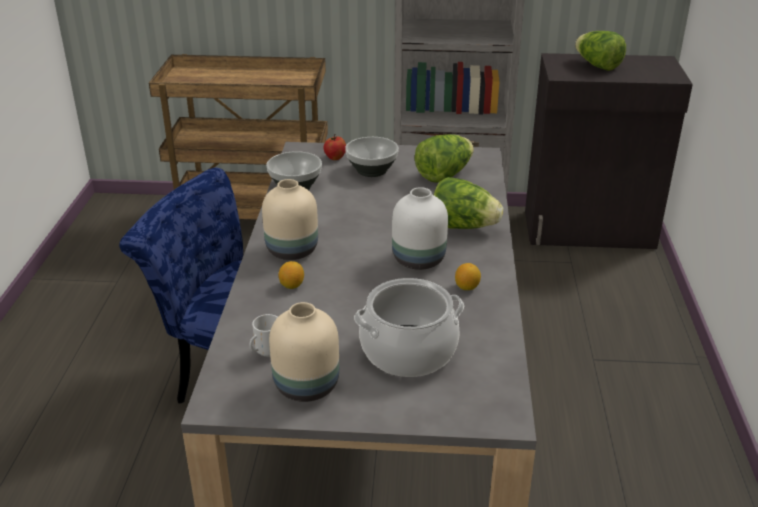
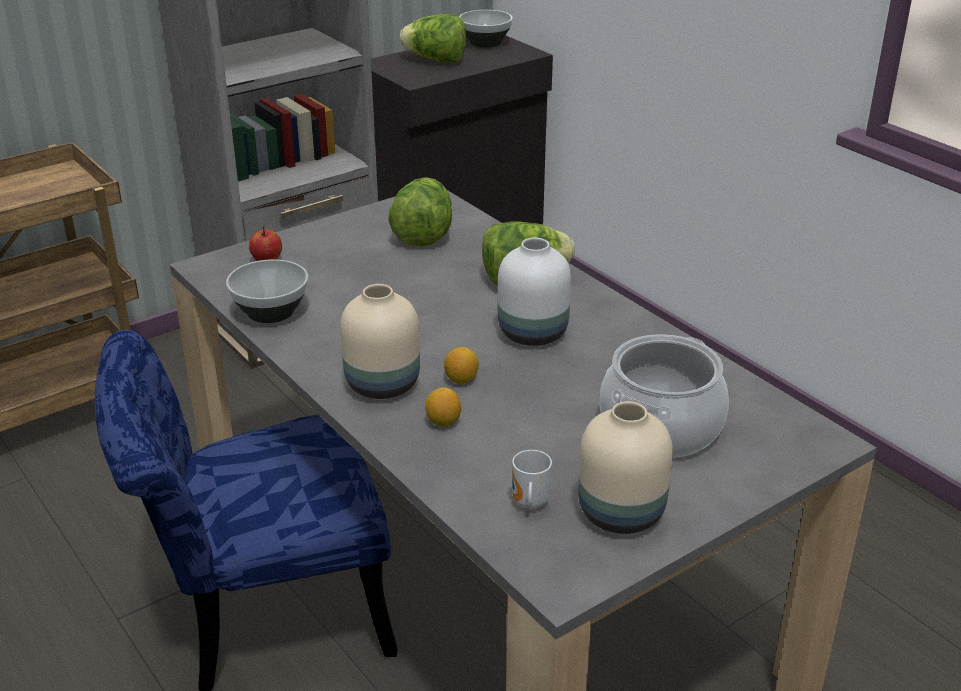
camera: 40 degrees left, 0 degrees up
bowl [345,137,399,177] -> bowl moved to [459,10,513,48]
lemon [455,263,481,290] -> lemon moved to [444,347,479,384]

